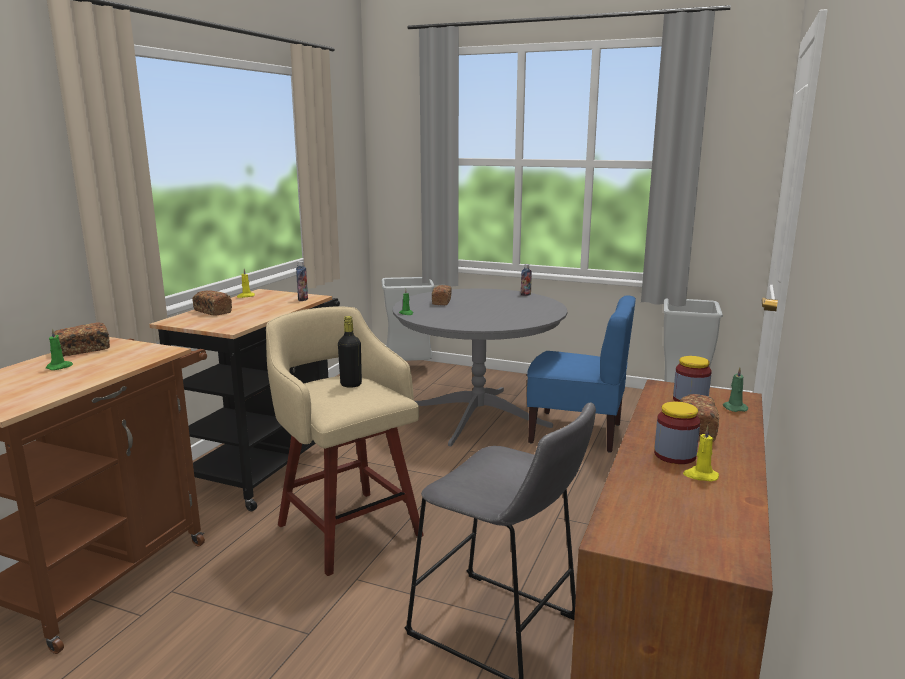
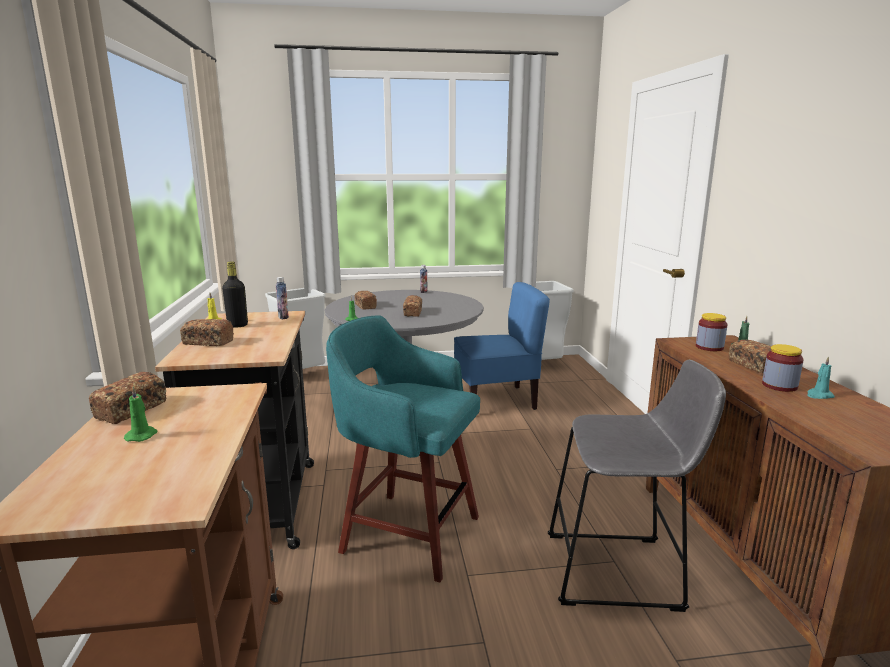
camera: 30 degrees left, 0 degrees up
beige stool [266,306,424,576] -> turquoise stool [326,315,480,583]
black bottle [338,316,362,388] -> black bottle moved to [222,262,248,328]
yellow candle [683,426,719,481] -> turquoise candle [807,357,835,399]
none -> bread [403,295,422,317]

